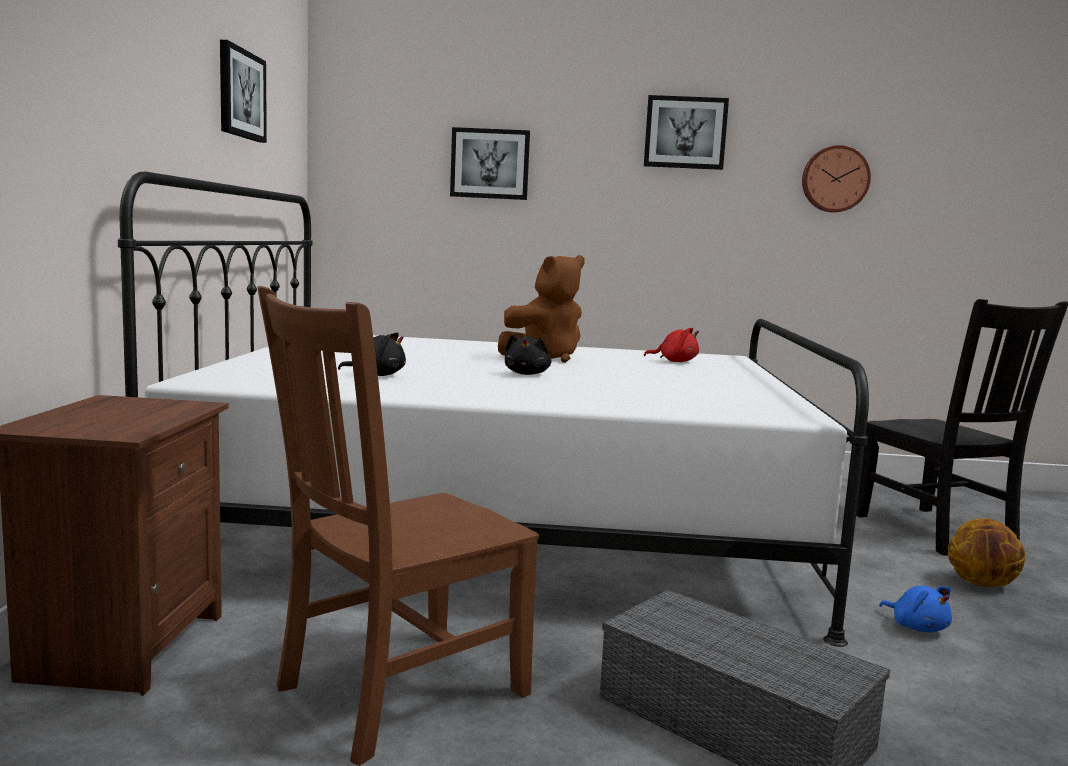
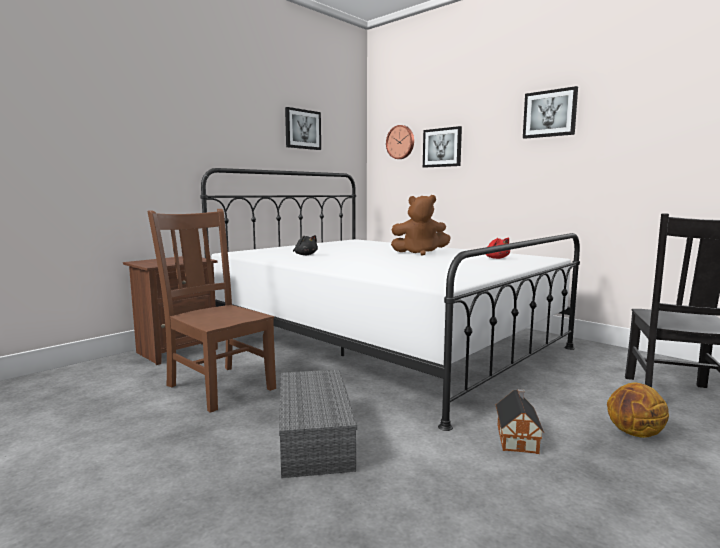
camera: 40 degrees right, 0 degrees up
brown chair [257,286,539,766] -> brown chair turned 45 degrees clockwise [148,209,276,413]
black plush toy [505,334,552,375] -> none
wall clock [802,145,871,212] -> wall clock moved to [386,125,414,159]
blue plush toy [879,586,952,633] -> toy house [496,389,544,454]

